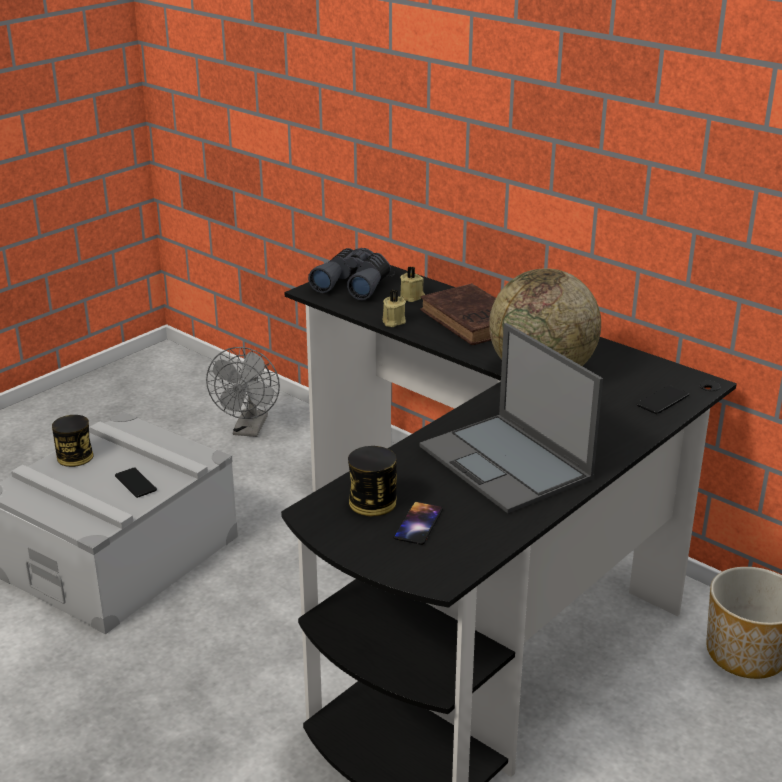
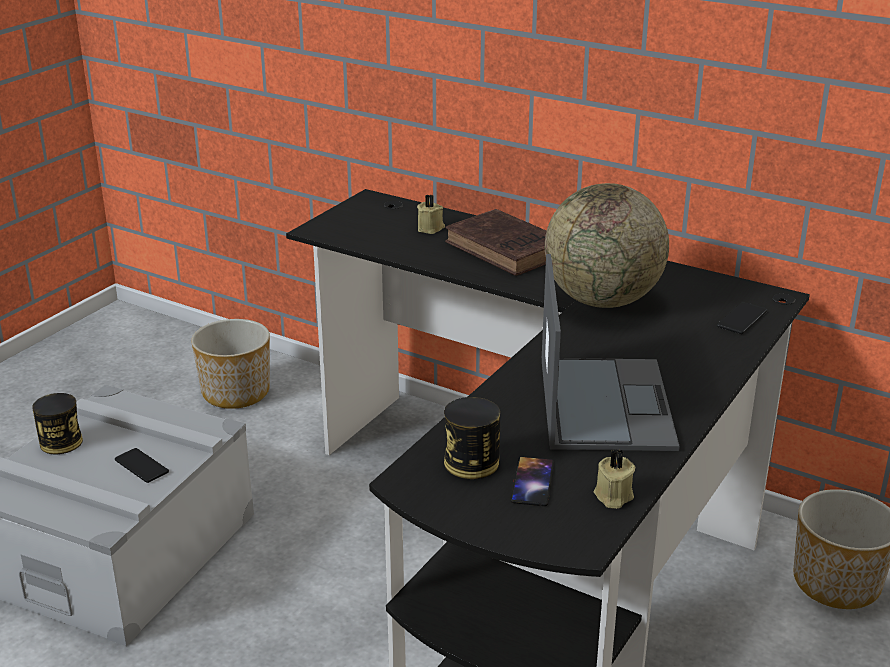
camera: 10 degrees left, 0 degrees up
grey fan [206,347,280,437] -> planter [191,319,270,409]
grey binoculars [308,248,391,300] -> none
beige candle [382,289,406,327] -> beige candle moved to [594,449,635,509]
laptop [419,323,603,513] -> laptop turned 135 degrees counterclockwise [542,254,680,451]

